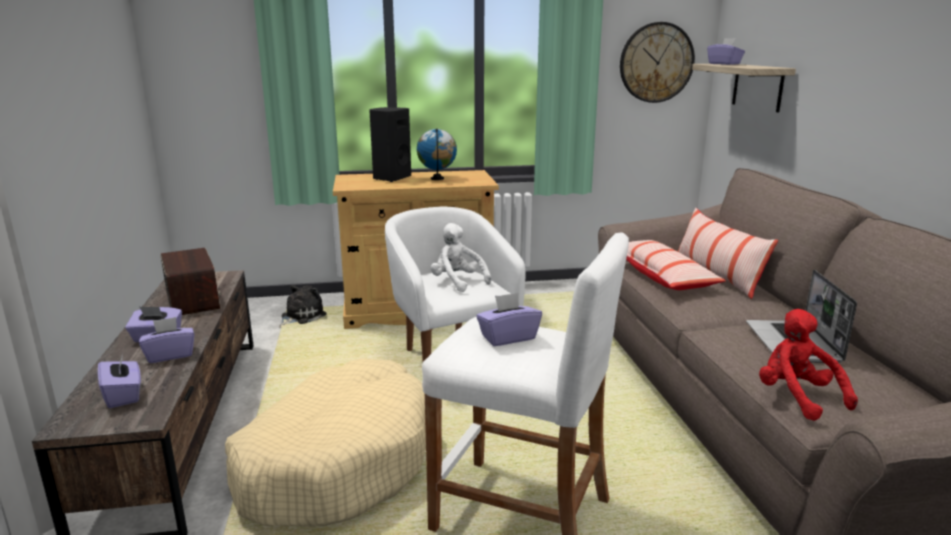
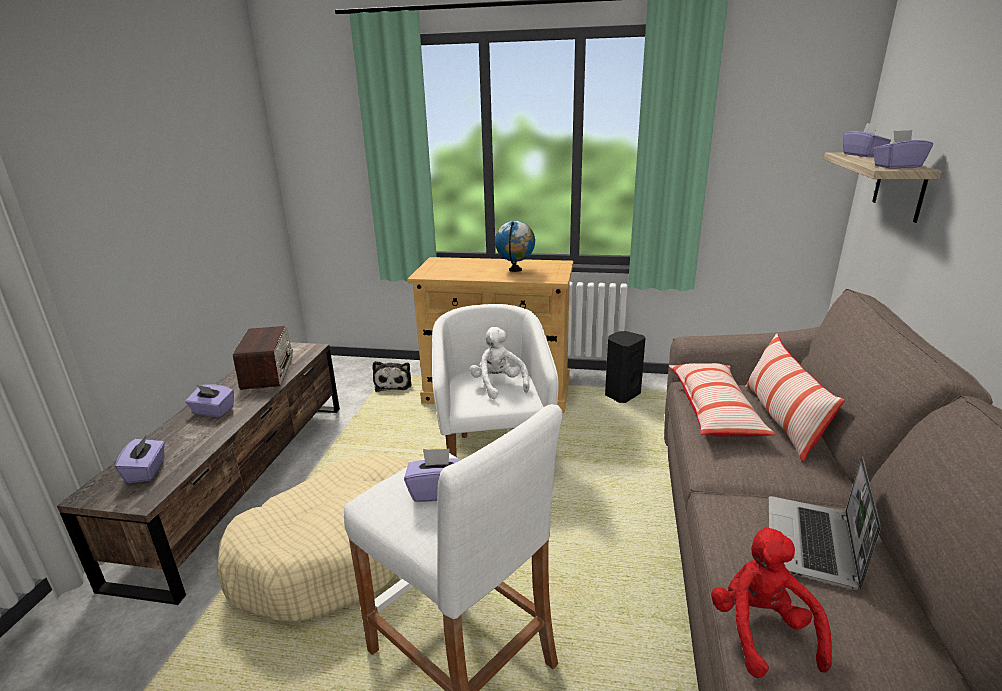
camera: 20 degrees right, 5 degrees up
purple tissue box [139,317,194,363] -> purple tissue box moved to [873,130,933,169]
plush toy [279,285,326,328] -> plush toy turned 120 degrees clockwise [372,361,412,392]
black speaker [369,107,411,182] -> black speaker moved to [605,331,645,403]
wall clock [620,22,695,103] -> none

